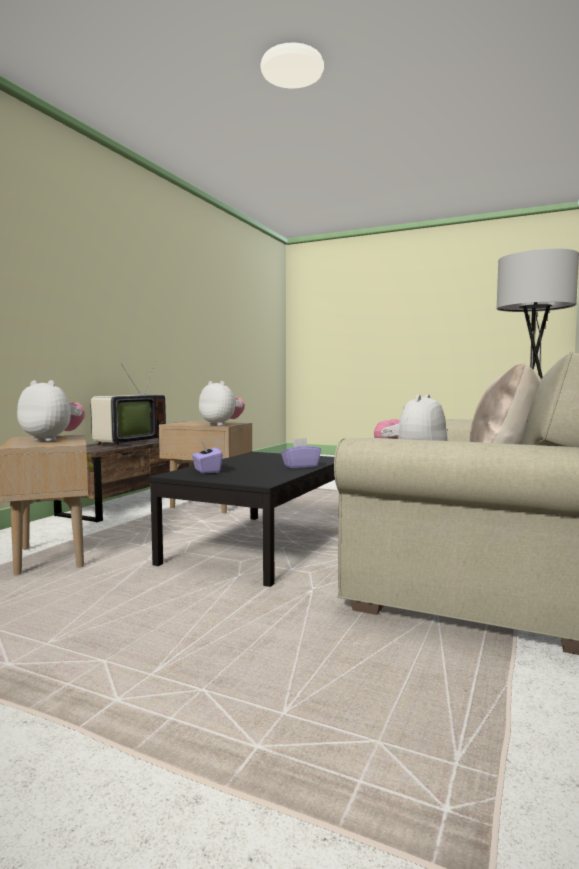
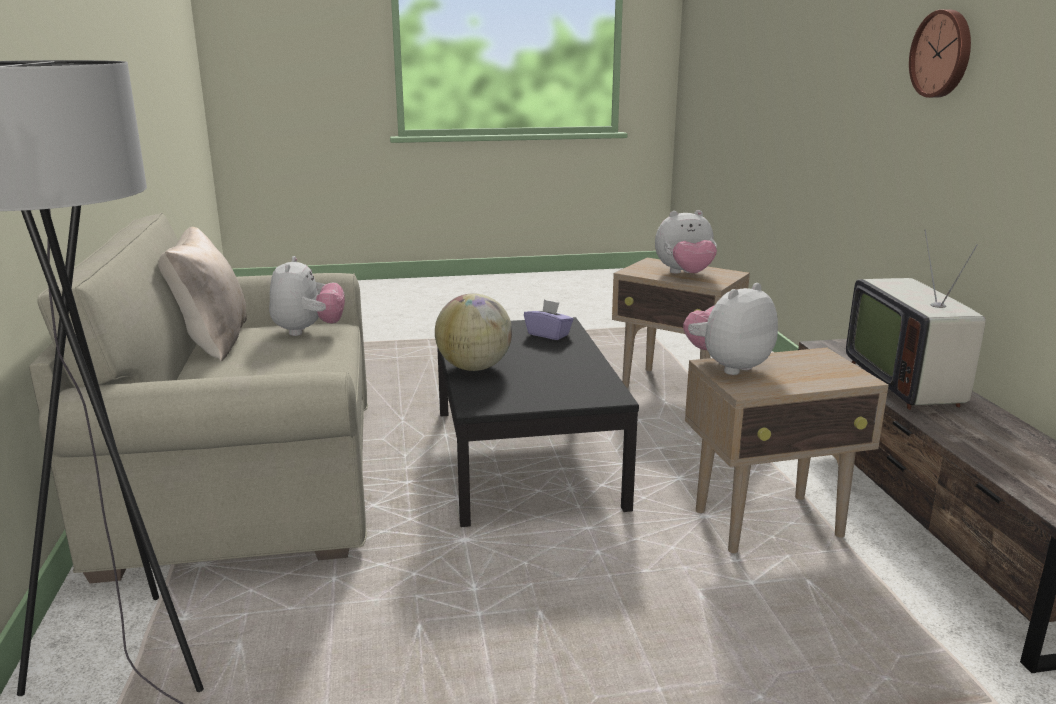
camera: 145 degrees right, 15 degrees up
plush toy [199,381,245,426] -> plush toy turned 135 degrees clockwise [683,283,778,375]
purple tissue box [281,438,321,468] -> globe [435,293,512,371]
none -> wall clock [909,9,971,98]

